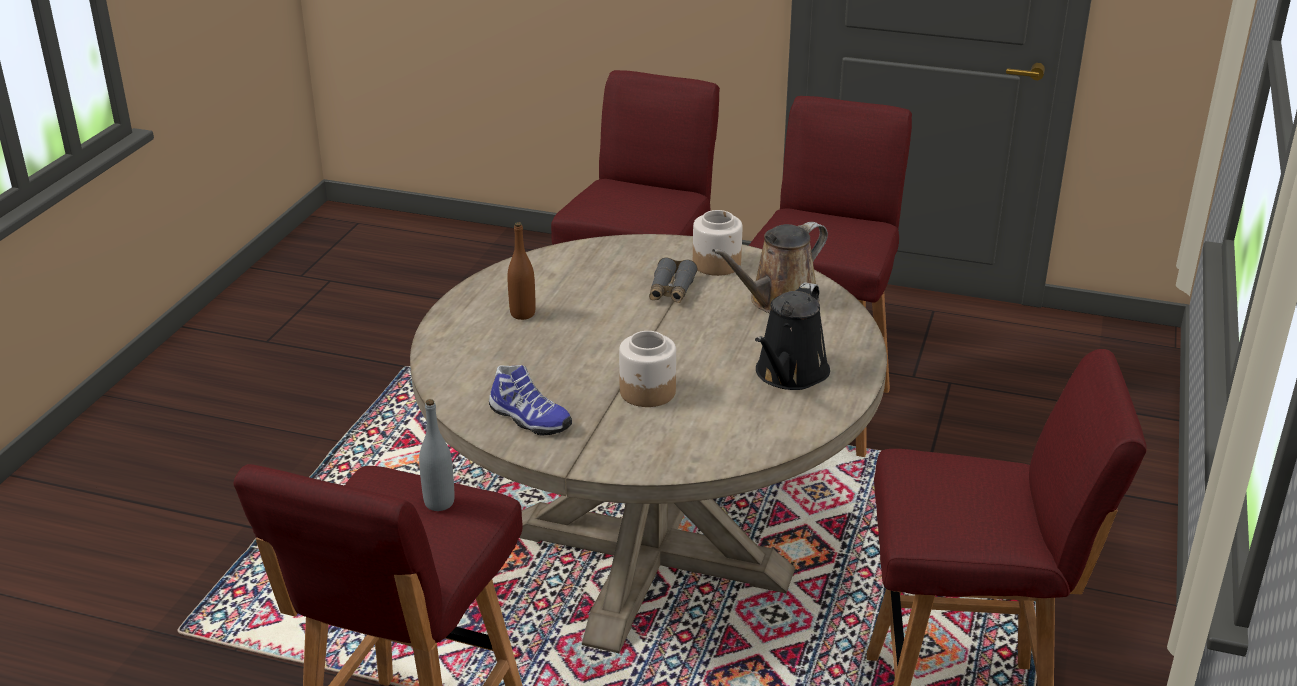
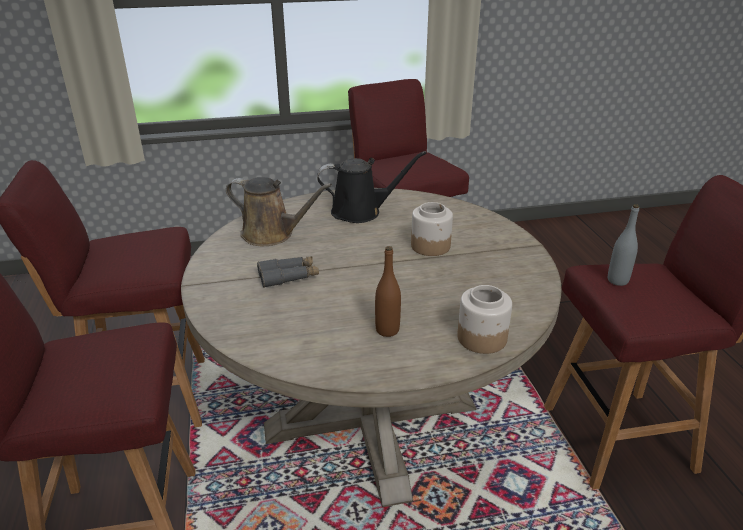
camera: 120 degrees left, 0 degrees up
shoe [489,365,572,436] -> none
jar [693,210,742,276] -> jar moved to [457,285,512,354]

